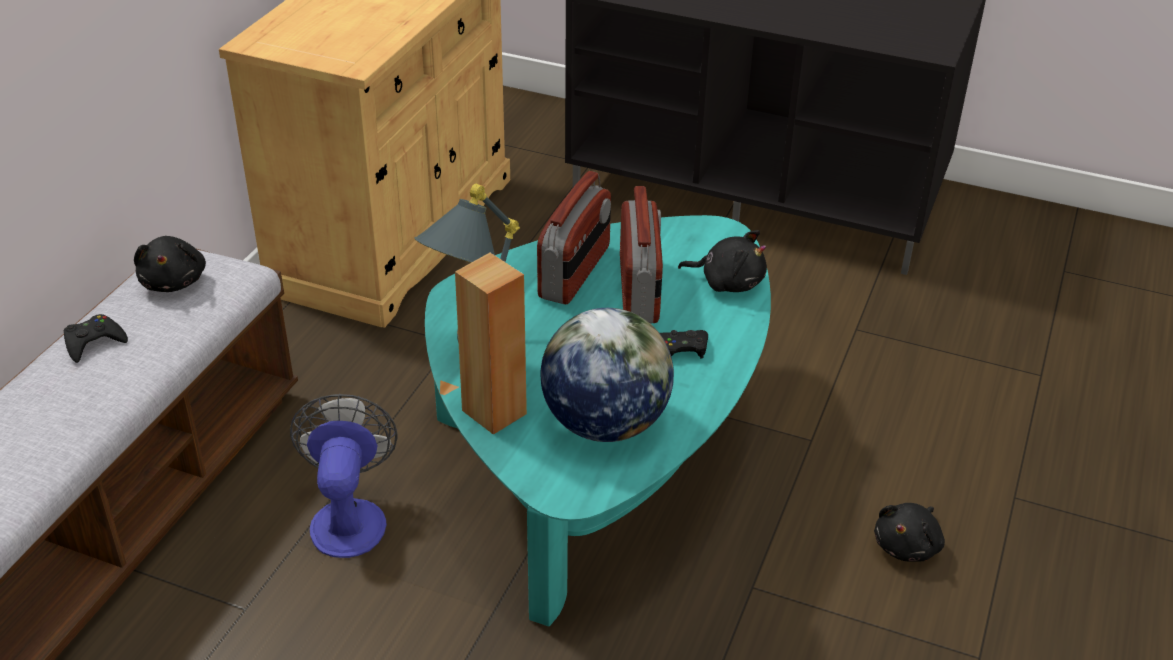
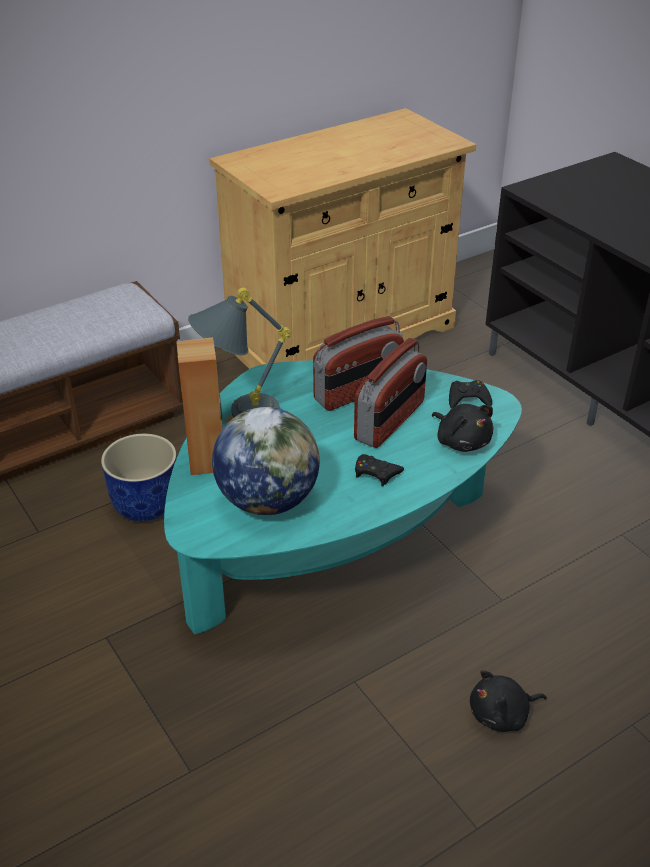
camera: 35 degrees right, 0 degrees up
black game controller [64,314,128,363] -> black game controller moved to [449,380,492,409]
black plush toy [134,236,206,292] -> none
fan [290,394,398,558] -> blue planter [101,434,177,522]

